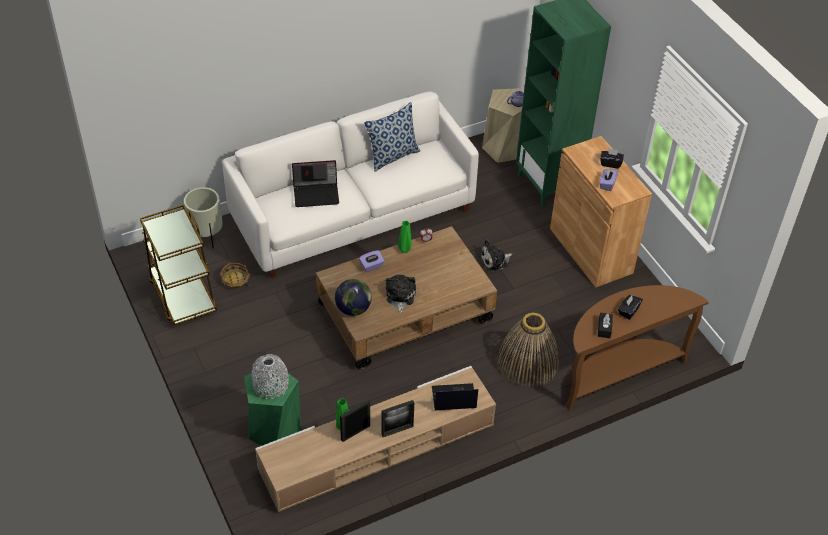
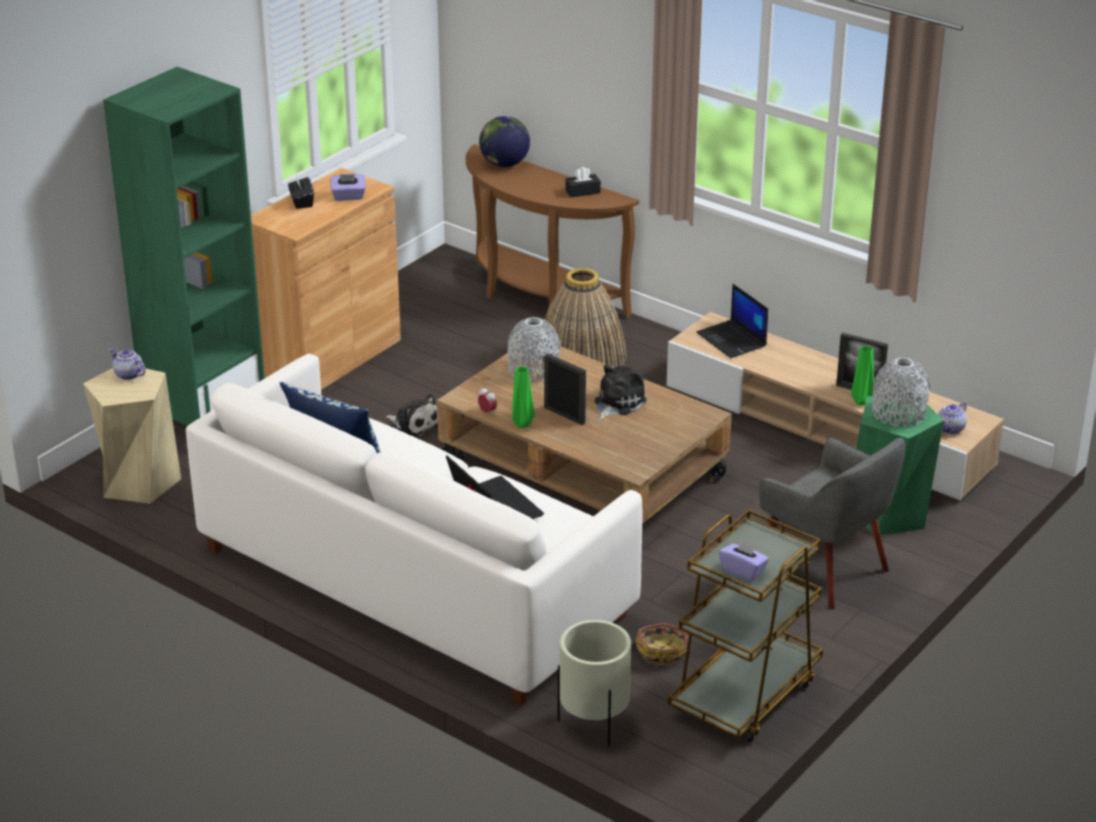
camera: 115 degrees left, 15 degrees down
globe [335,279,372,316] -> globe moved to [479,116,530,167]
purple tissue box [359,250,385,272] -> purple tissue box moved to [719,538,769,582]
picture frame [381,400,414,437] -> picture frame moved to [544,353,586,425]
plush toy [386,275,416,314] -> plush toy turned 150 degrees clockwise [594,365,647,419]
black tissue box [618,295,643,320] -> none
none -> grey vase [507,317,560,382]
none -> grey armchair [759,438,905,610]
none -> teapot [938,401,967,434]

